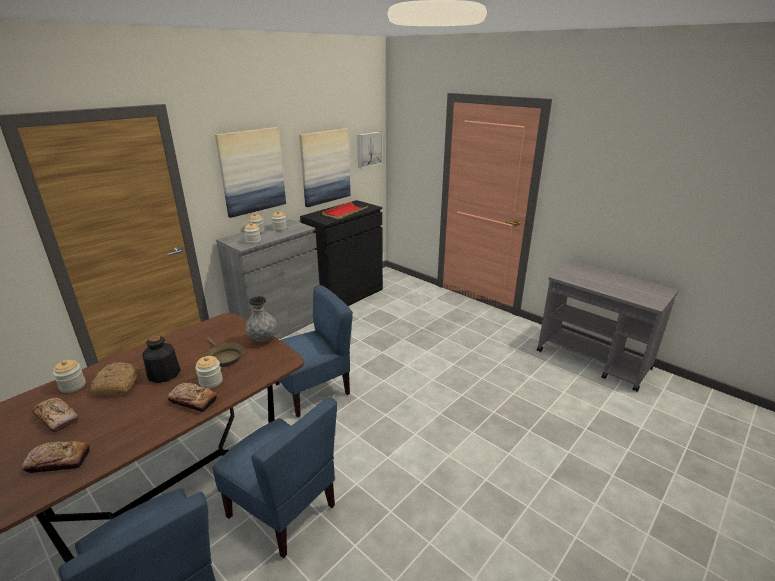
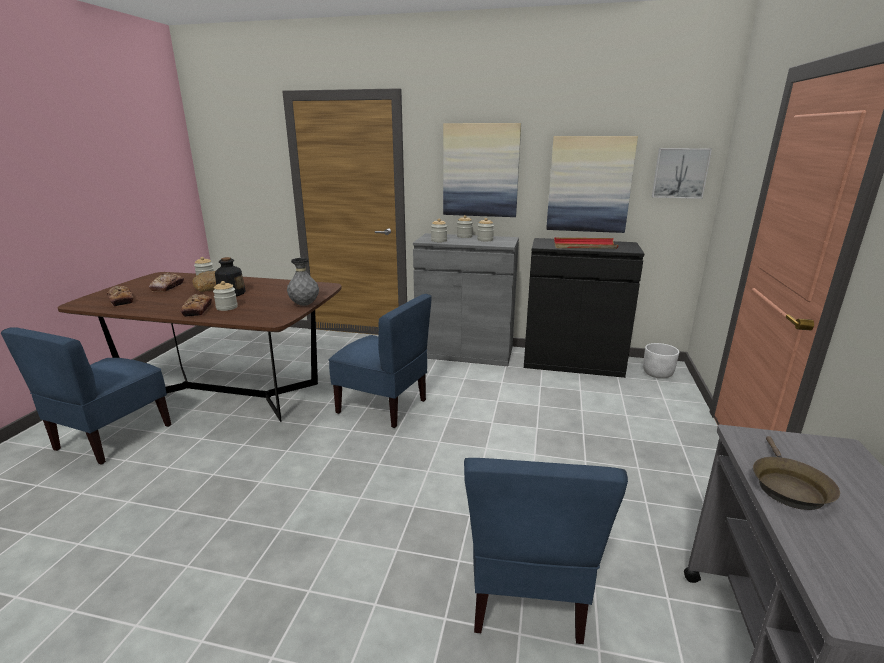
camera: 60 degrees right, 5 degrees down
brown frying pan [206,337,244,367] -> brown frying pan moved to [753,436,840,510]
blue chair [212,397,337,558] -> blue chair moved to [464,458,628,644]
none -> white planter [643,343,679,379]

